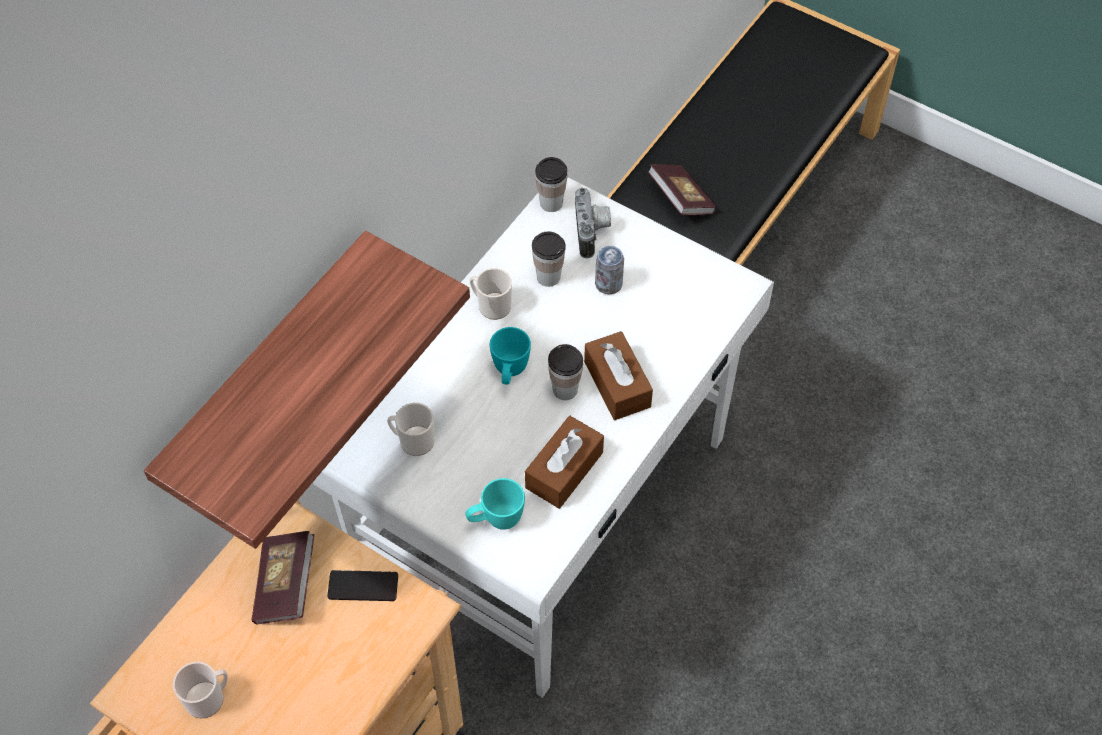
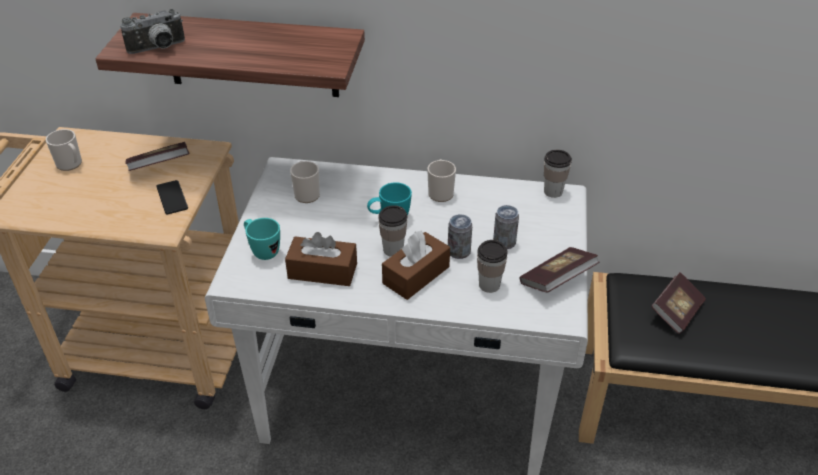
camera: 65 degrees right, 15 degrees down
cup [532,231,566,287] -> cup moved to [477,240,508,293]
camera [575,187,611,259] -> camera moved to [120,9,185,54]
none -> can [448,214,472,259]
none -> book [519,247,599,292]

